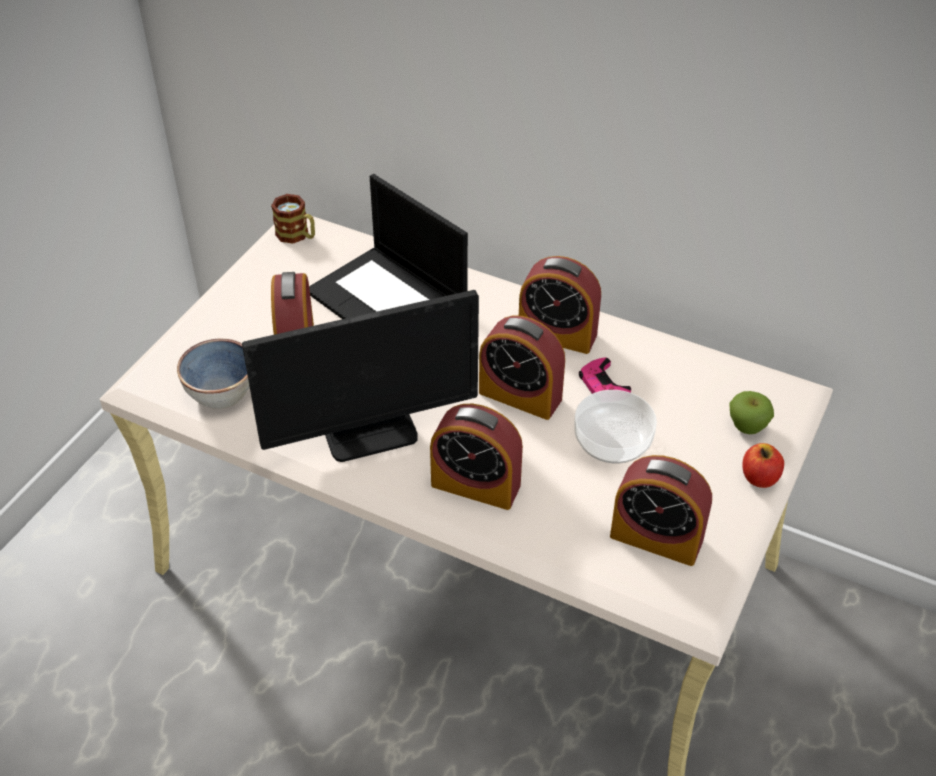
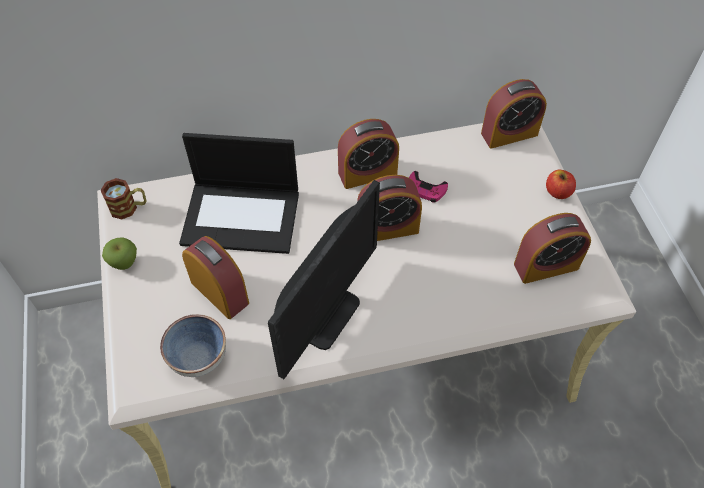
camera: 40 degrees left, 10 degrees up
alarm clock [430,404,523,510] -> alarm clock moved to [481,79,547,149]
bowl [574,390,657,463] -> none
apple [730,391,774,434] -> apple moved to [102,237,137,270]

